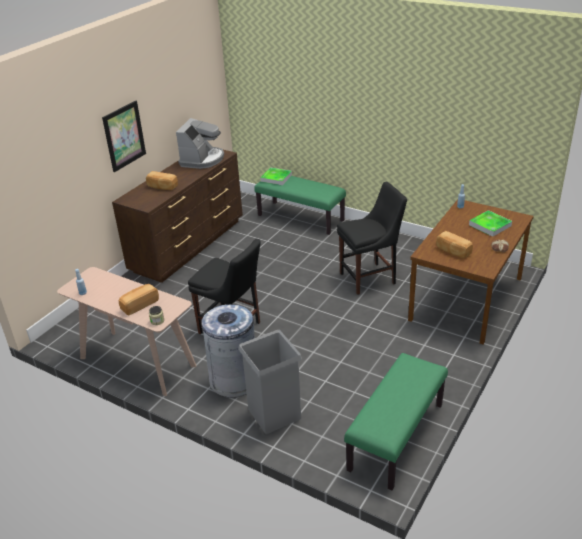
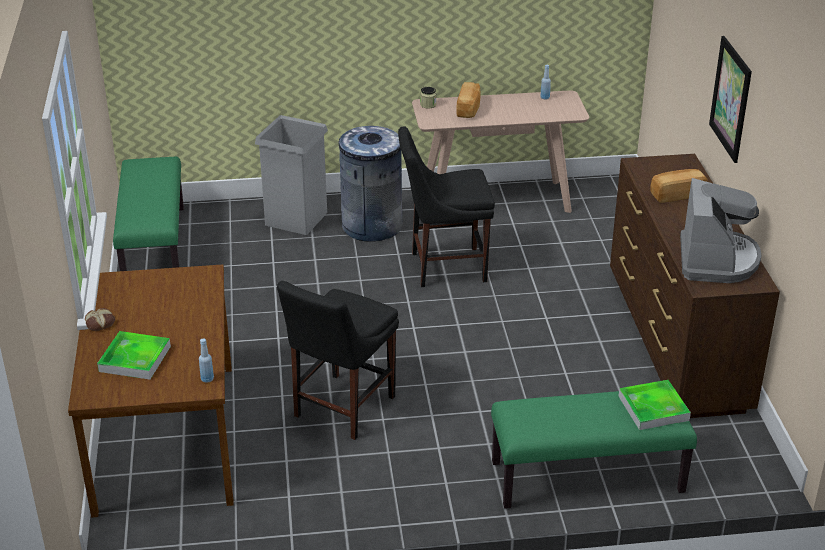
camera: 140 degrees right, 0 degrees up
coffee machine [176,118,224,169] -> coffee machine turned 150 degrees counterclockwise [680,178,762,283]
bread [436,231,473,258] -> none

